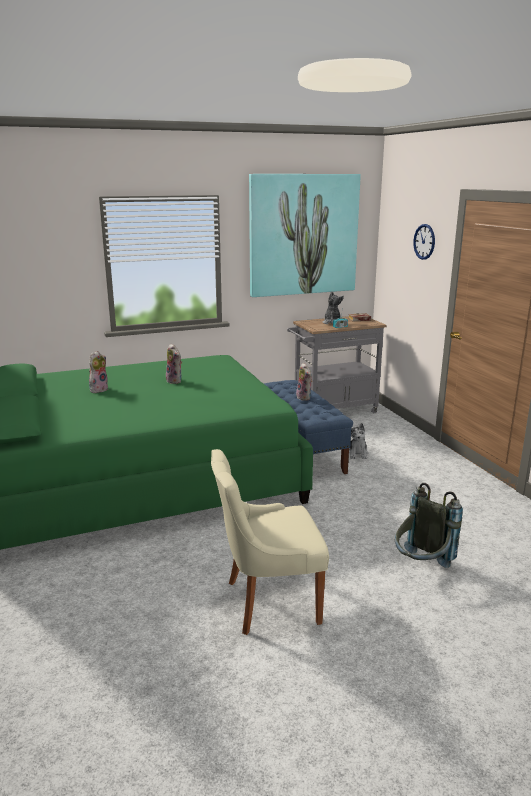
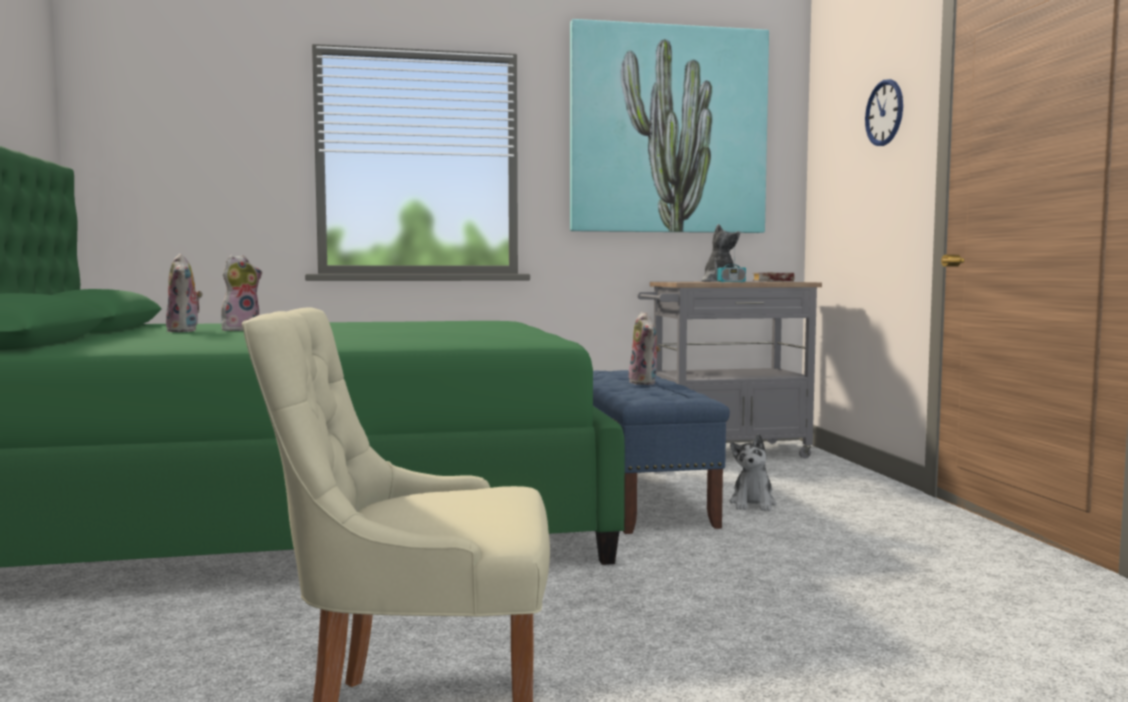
camera: 10 degrees right, 15 degrees down
plush toy [166,343,182,384] -> plush toy moved to [166,254,203,332]
grey backpack [395,483,463,568] -> none

